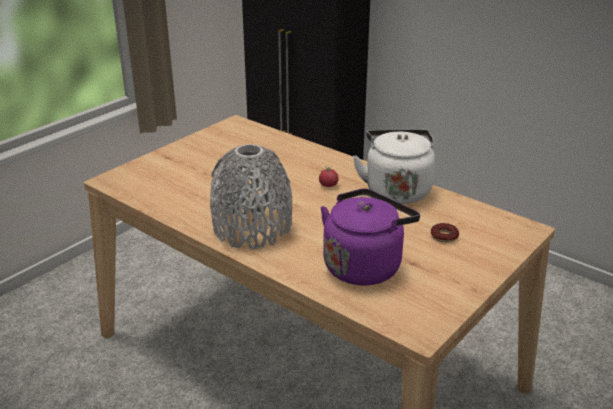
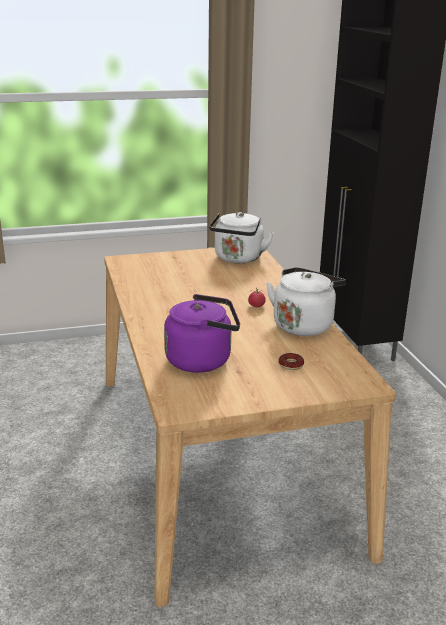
camera: 35 degrees right, 5 degrees down
grey vase [210,144,292,250] -> none
none -> white kettle [209,212,274,263]

